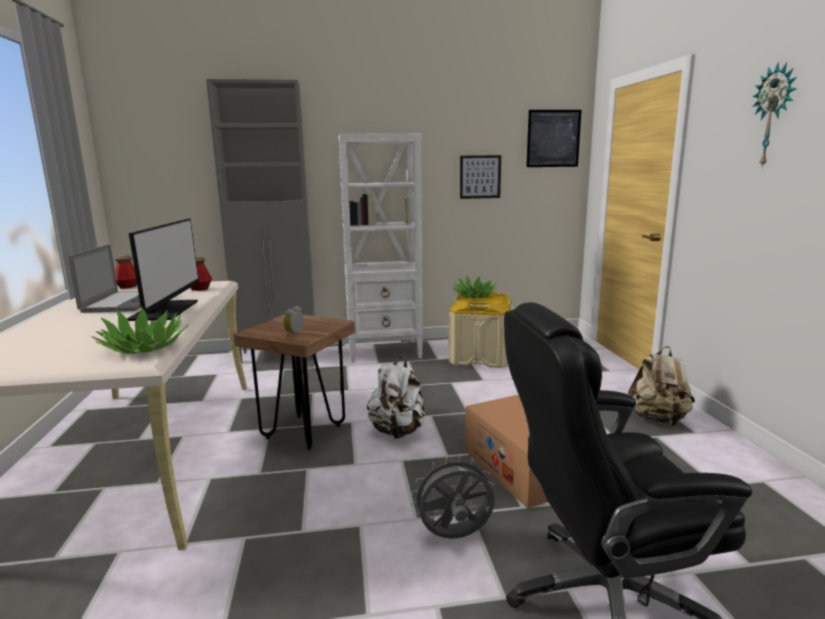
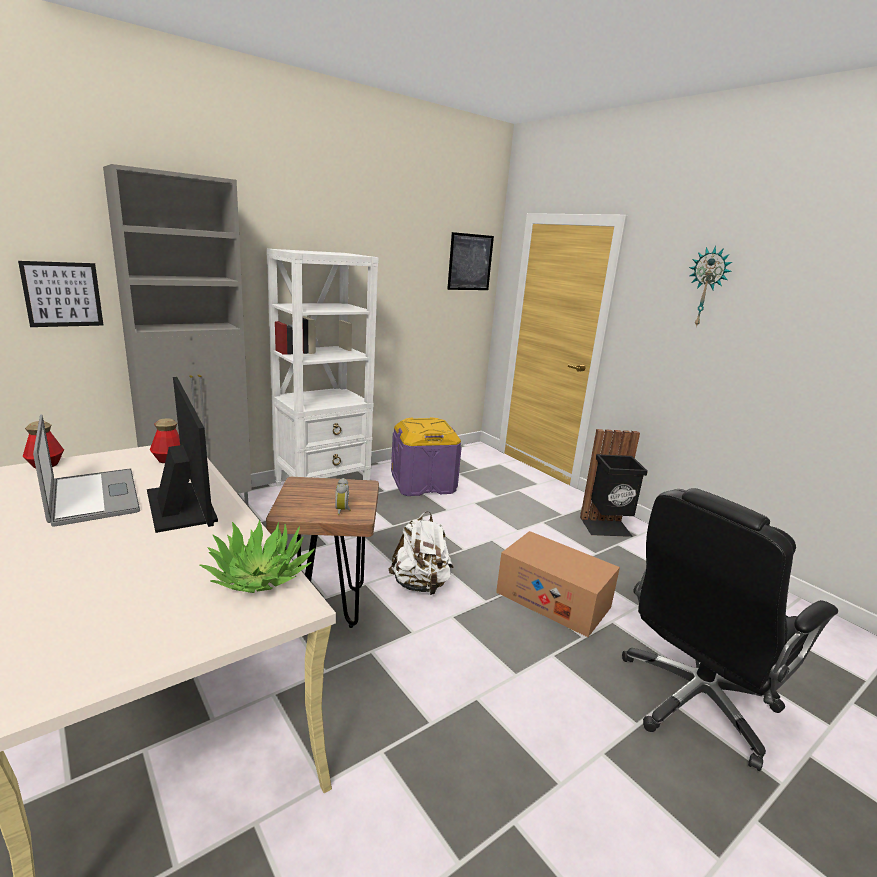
camera: 30 degrees left, 5 degrees up
grey fan [411,455,494,539] -> none
beige storage box [448,292,513,368] -> purple storage box [391,417,462,496]
potted plant [452,275,497,299] -> none
picture [460,155,501,199] -> picture moved to [18,261,104,327]
beige backpack [628,346,695,426] -> black trash can [580,429,648,537]

